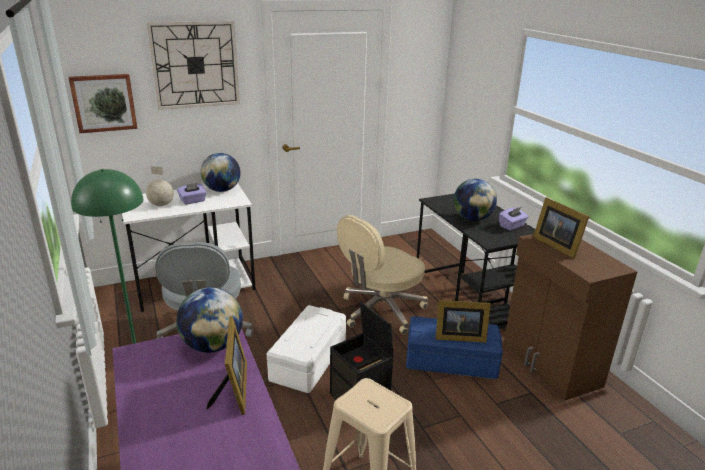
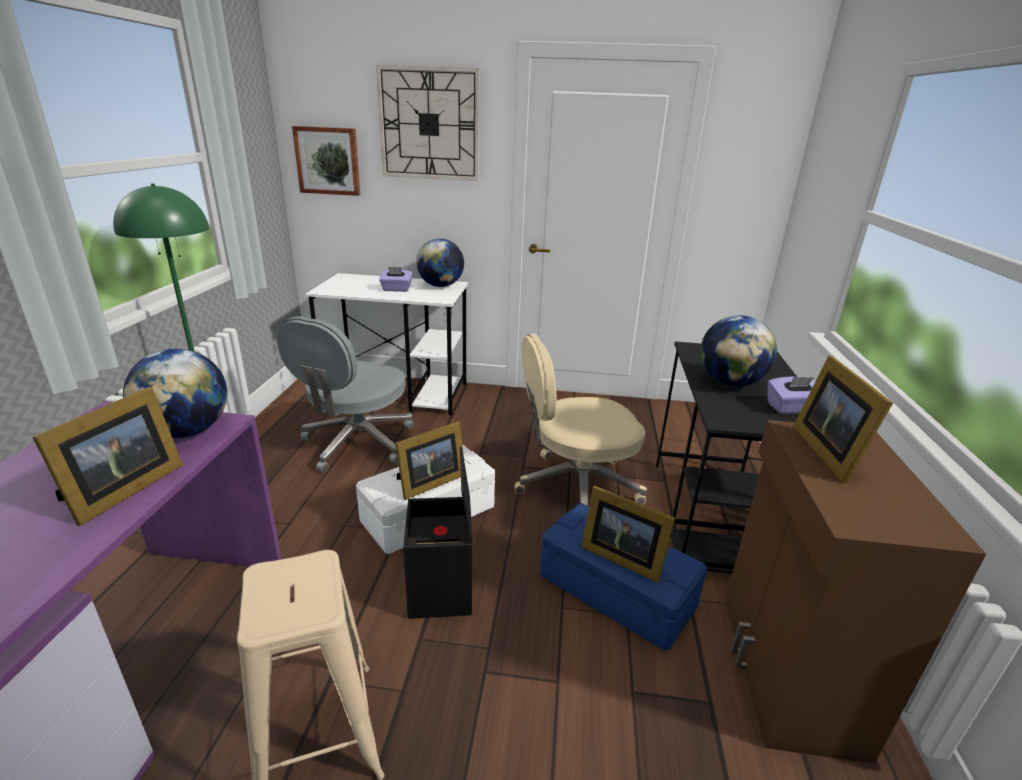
camera: 30 degrees right, 0 degrees up
globe [146,166,174,206] -> none
none -> picture frame [395,421,464,500]

